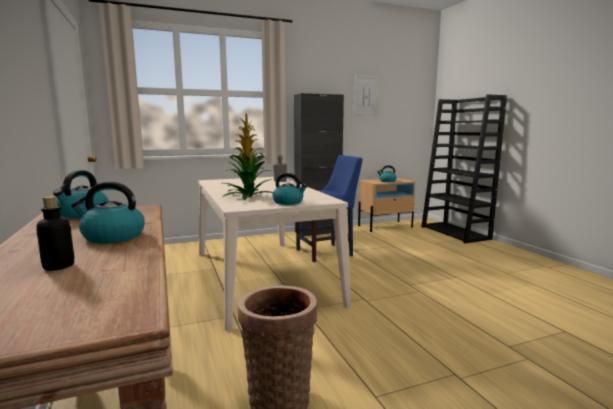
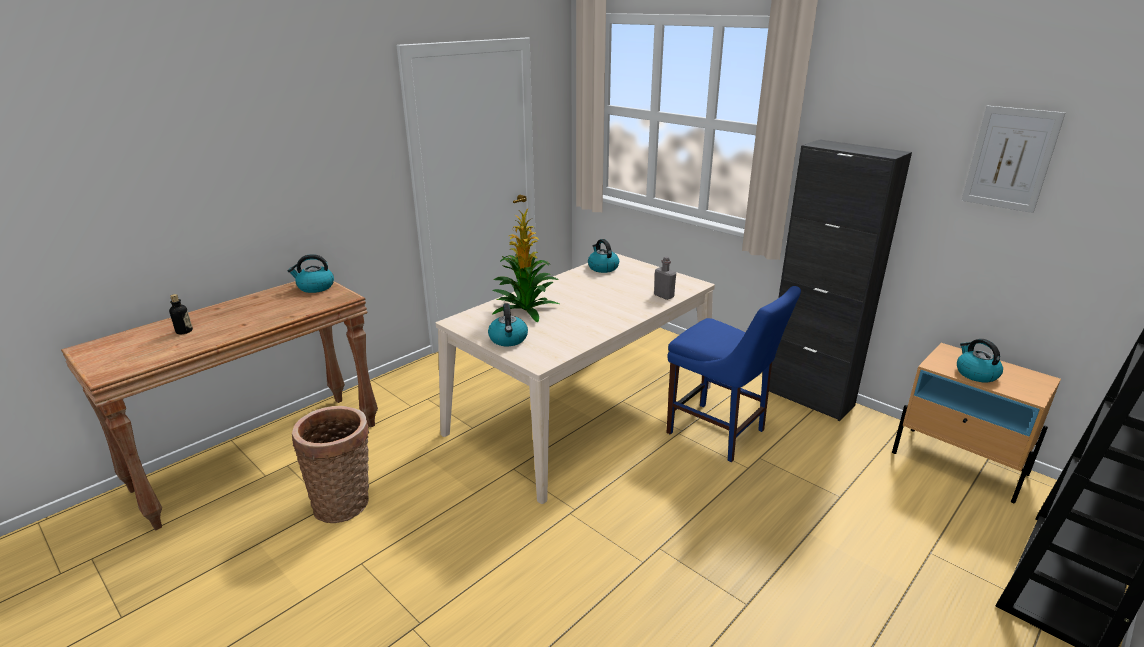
camera: 65 degrees right, 15 degrees up
kettle [71,182,145,243] -> kettle moved to [588,239,619,273]

